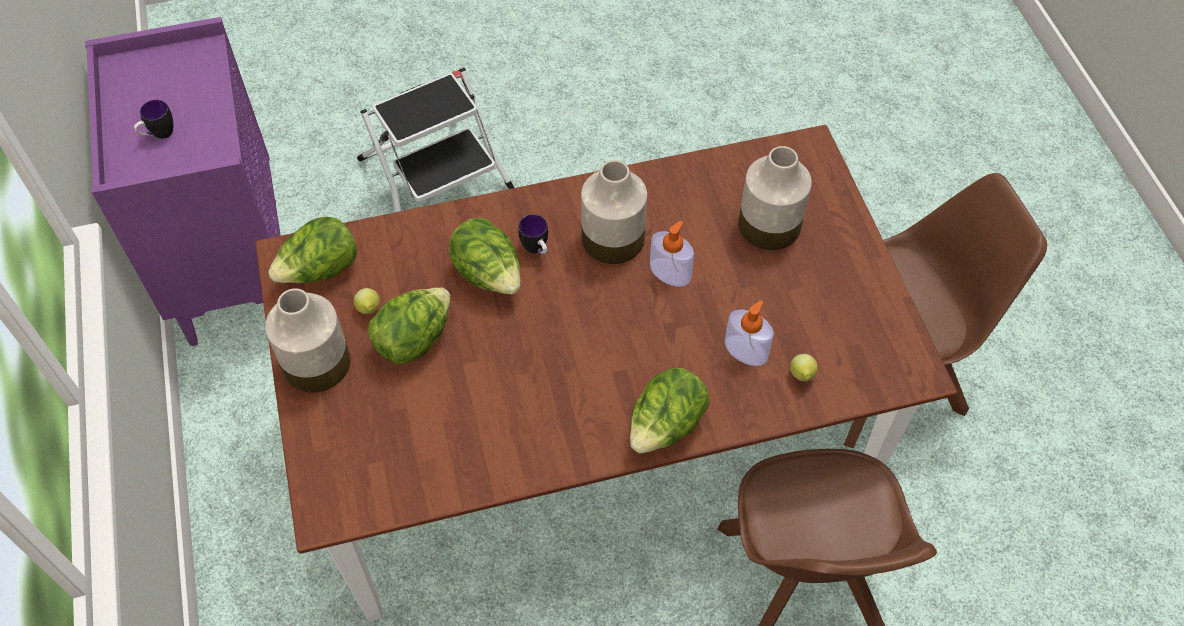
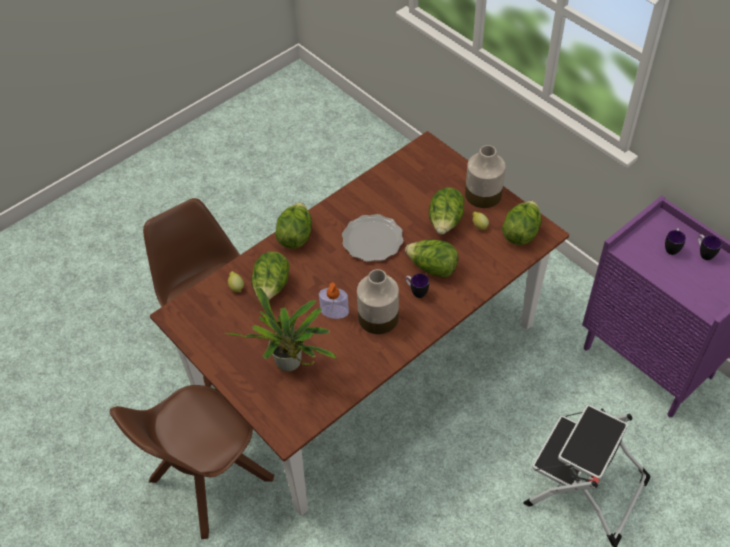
camera: 155 degrees right, 5 degrees down
soap dispenser [725,300,774,366] -> lettuce [251,251,290,300]
beige vase [738,146,812,250] -> potted plant [225,287,337,371]
none -> plate [342,214,404,262]
none -> mug [698,234,722,260]

